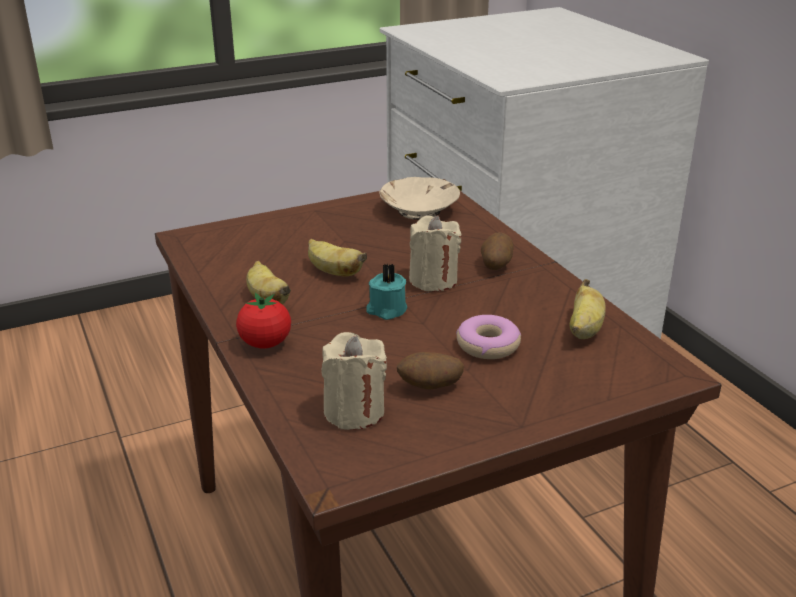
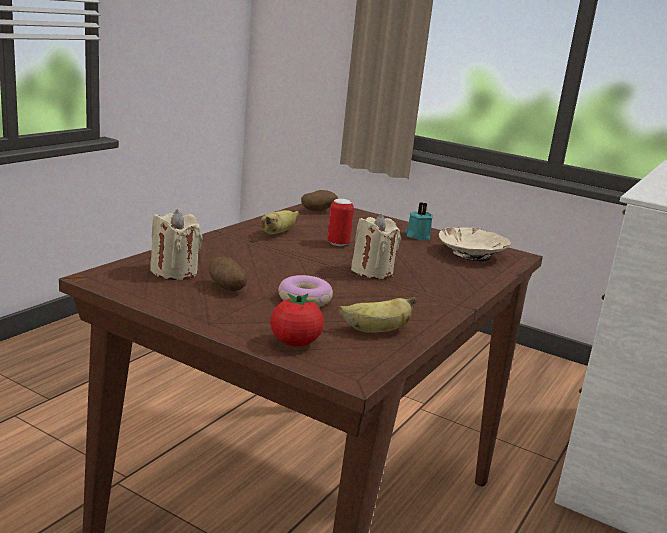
camera: 55 degrees right, 10 degrees down
tomato [236,293,291,348] -> tomato moved to [270,293,324,347]
banana [308,239,367,277] -> can [327,199,354,246]
turquoise candle [366,264,407,320] -> turquoise candle moved to [405,202,433,240]
potato [481,232,514,270] -> potato moved to [301,190,338,211]

